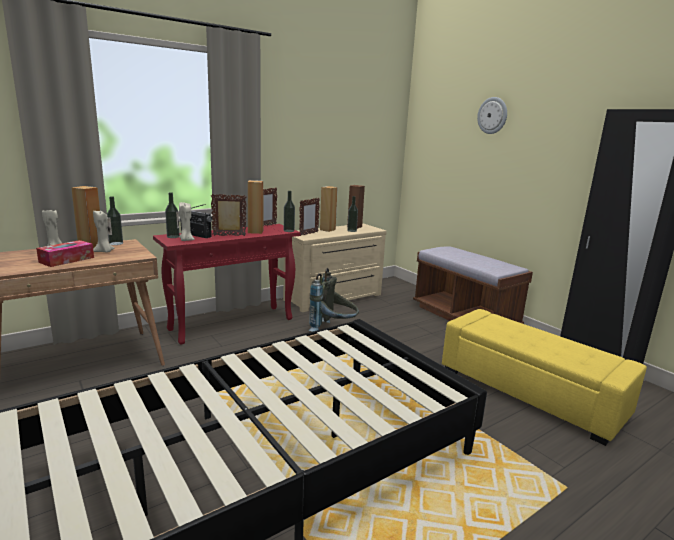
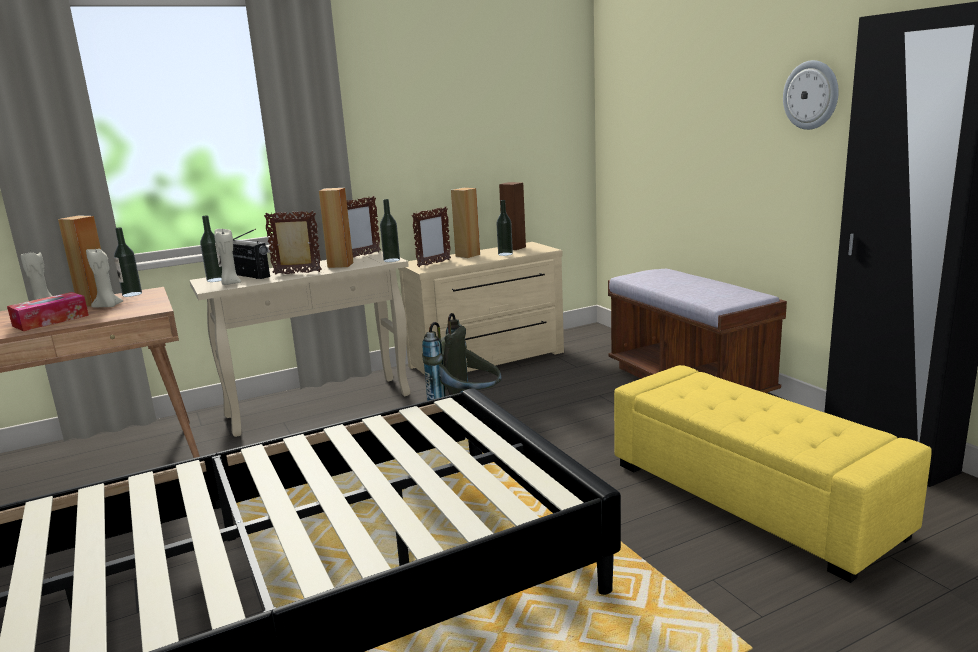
camera: 10 degrees right, 0 degrees up
red console table [153,224,300,345] -> beige console table [189,251,411,437]
wall clock [477,97,507,134] -> wall clock moved to [783,60,839,130]

